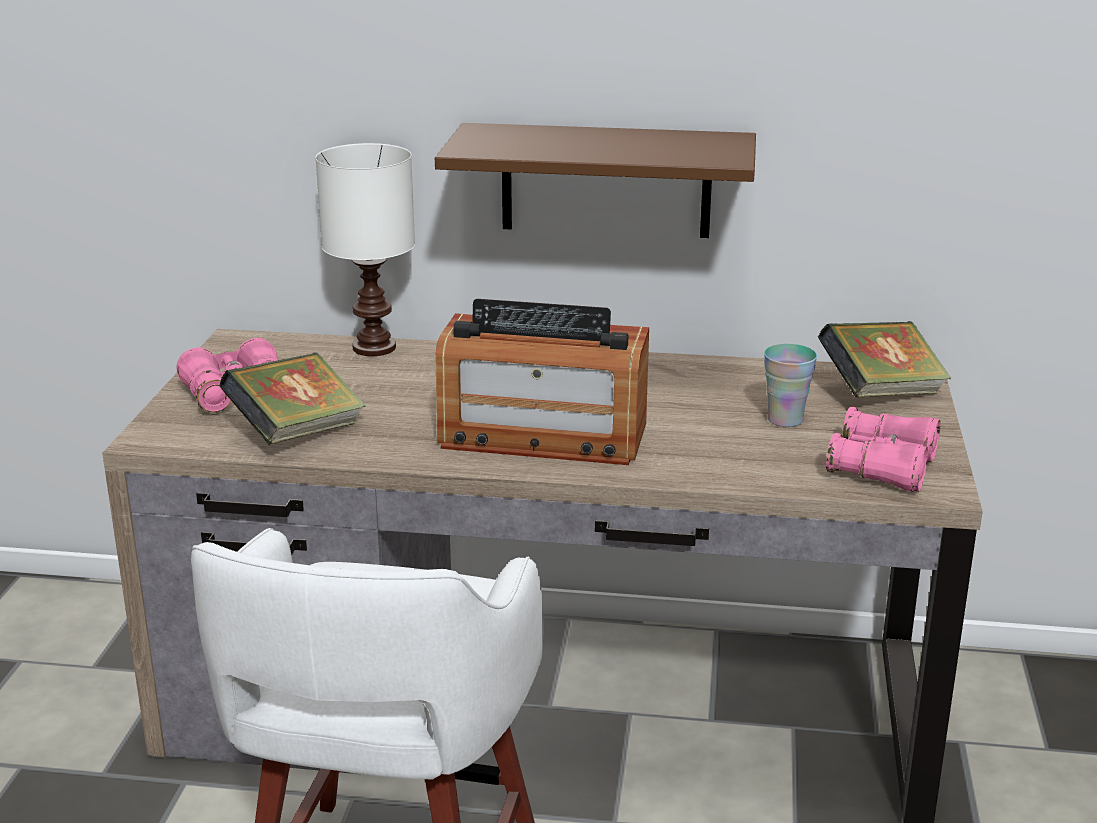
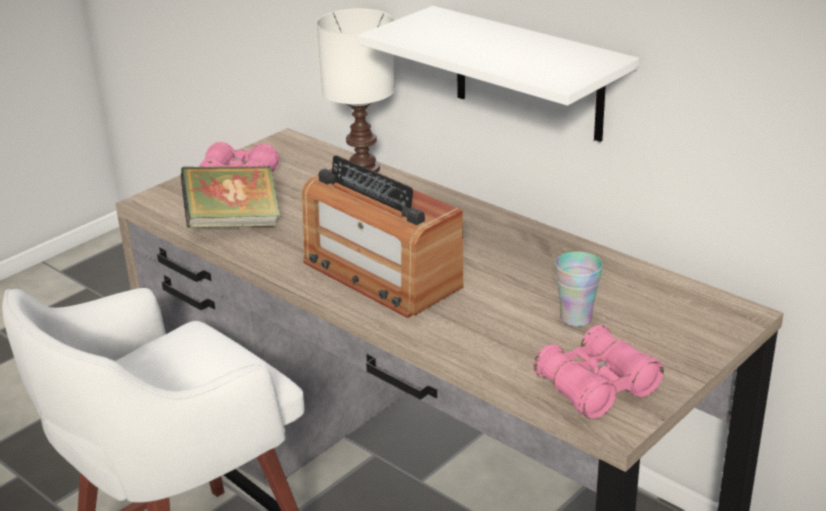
camera: 35 degrees right, 5 degrees up
brown shelf [435,123,756,238] -> white shelf [358,6,639,142]
book [818,321,951,397] -> none

